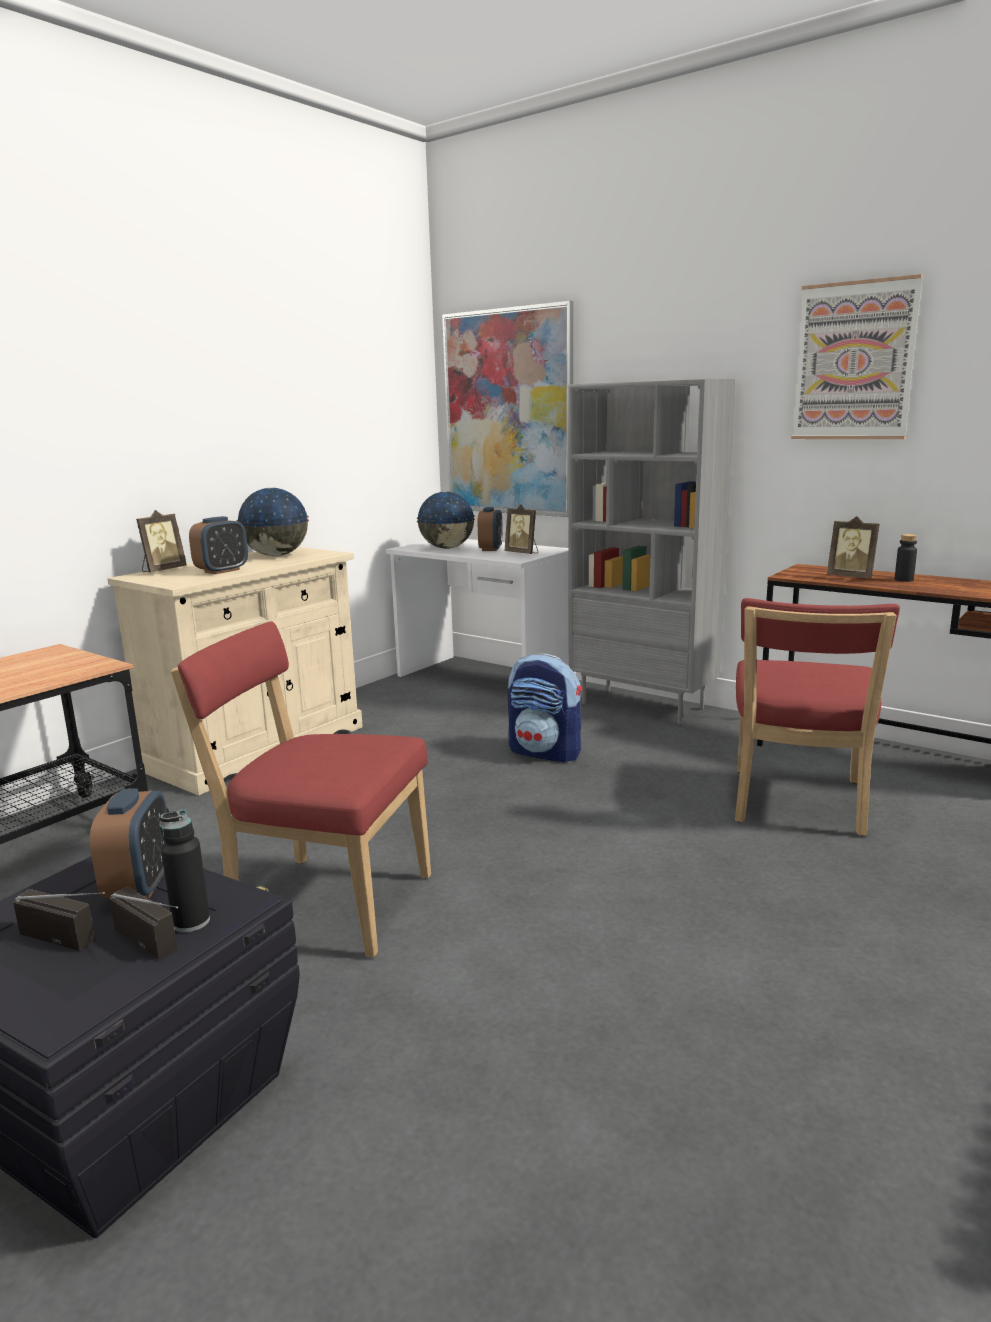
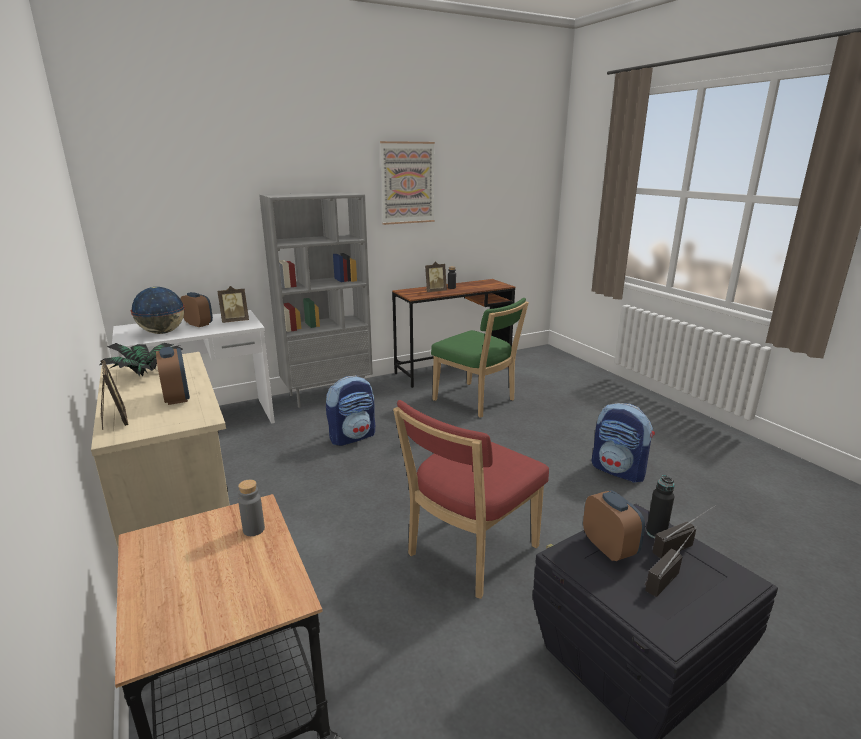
camera: 65 degrees left, 5 degrees up
alarm clock [90,788,167,899] -> alarm clock turned 45 degrees clockwise [583,490,645,561]
globe [236,488,309,556] -> potted plant [99,343,184,377]
picture [442,301,573,517] -> none
red chair [735,598,900,836] -> green chair [431,298,529,418]
none -> grey bottle [238,480,265,536]
none -> backpack [591,403,655,483]

